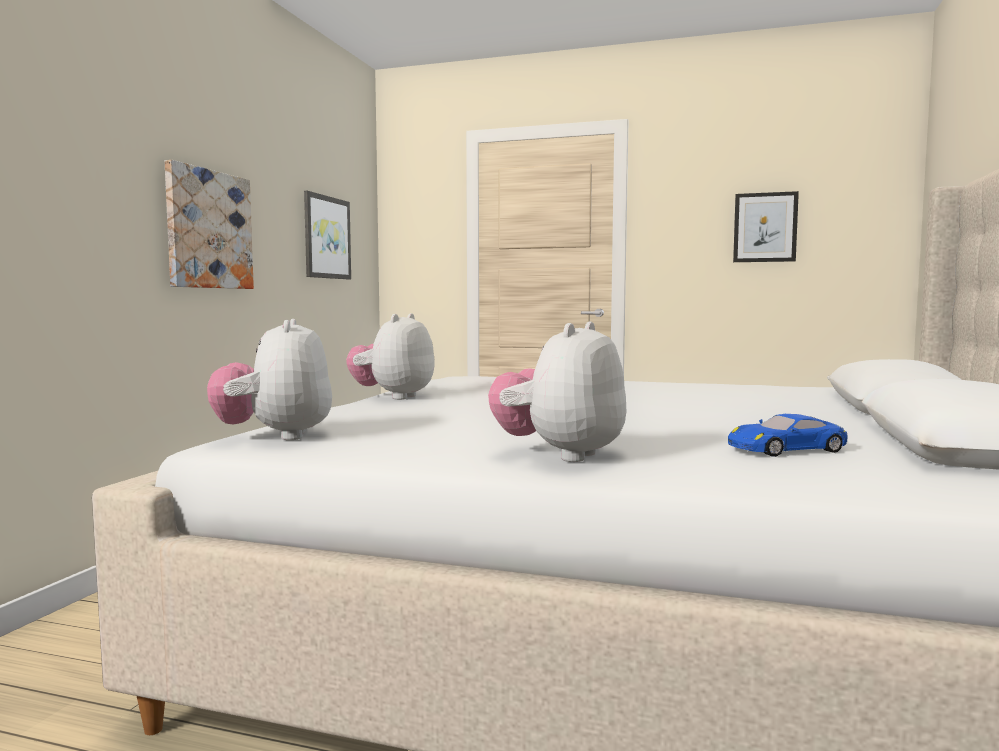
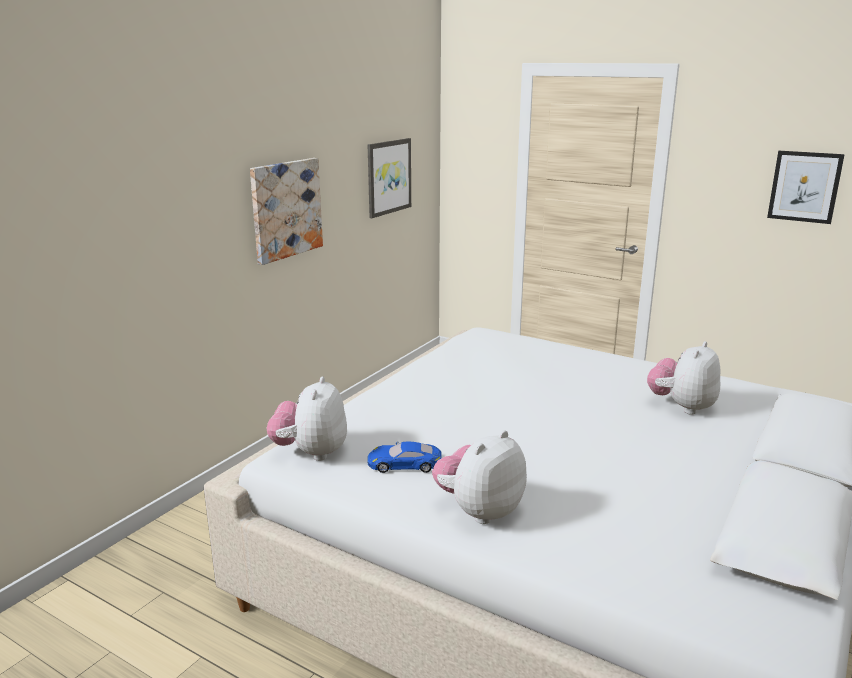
camera: 15 degrees right, 15 degrees up
plush toy [346,313,435,400] -> plush toy moved to [647,341,721,415]
blue toy car [728,414,847,457] -> blue toy car moved to [367,441,442,473]

